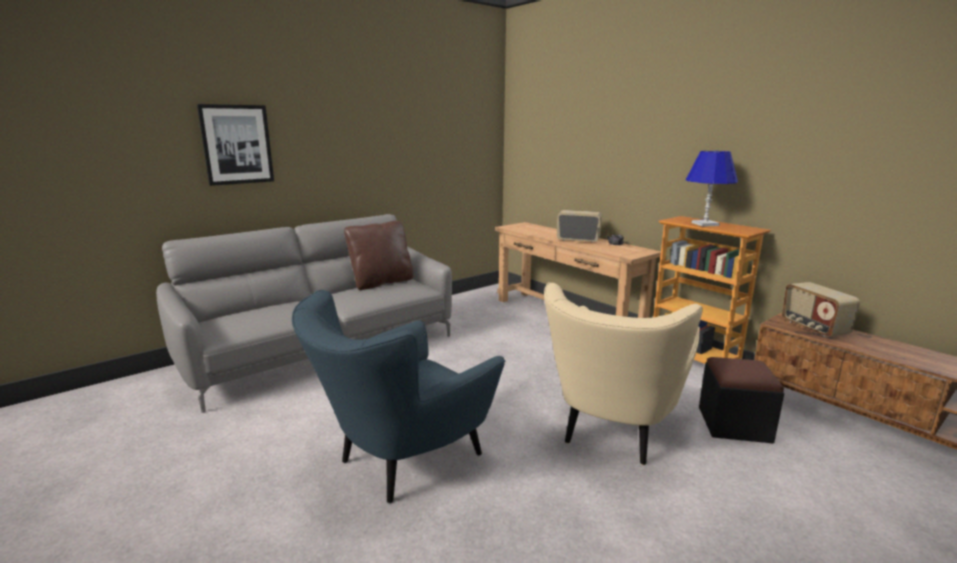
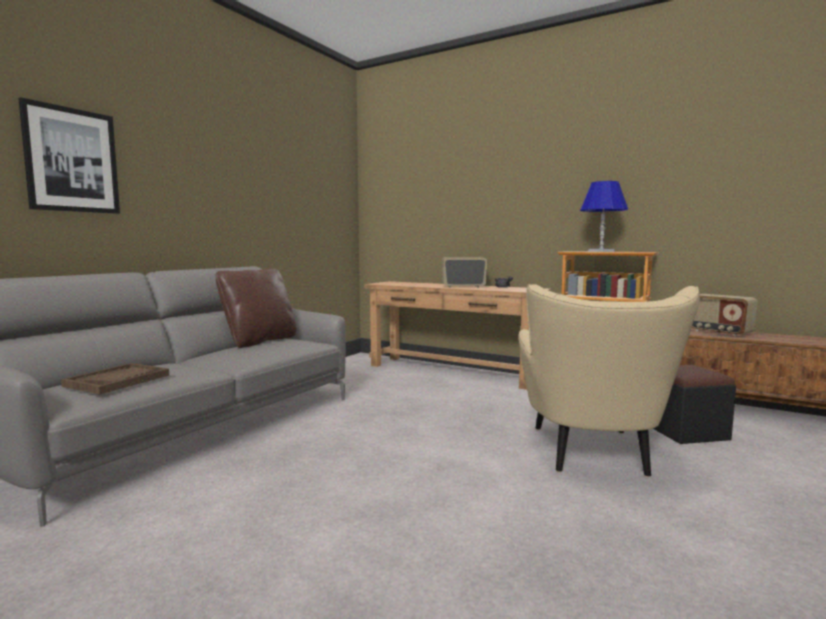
camera: 20 degrees left, 10 degrees down
blue armchair [292,290,505,504] -> none
none -> brown tray [61,363,169,394]

